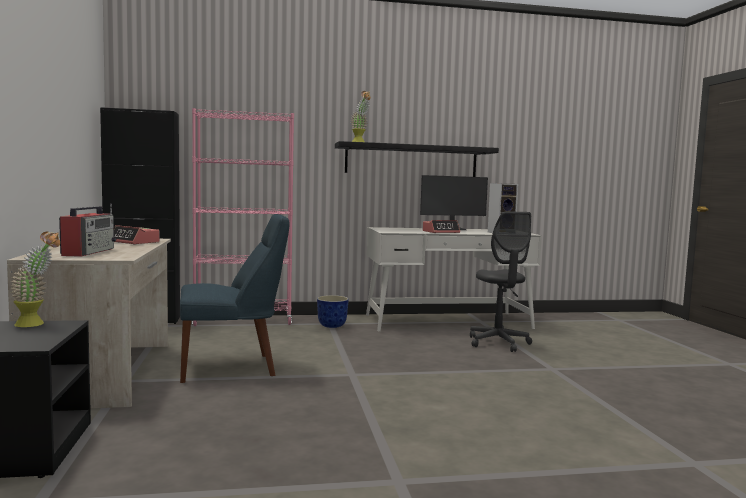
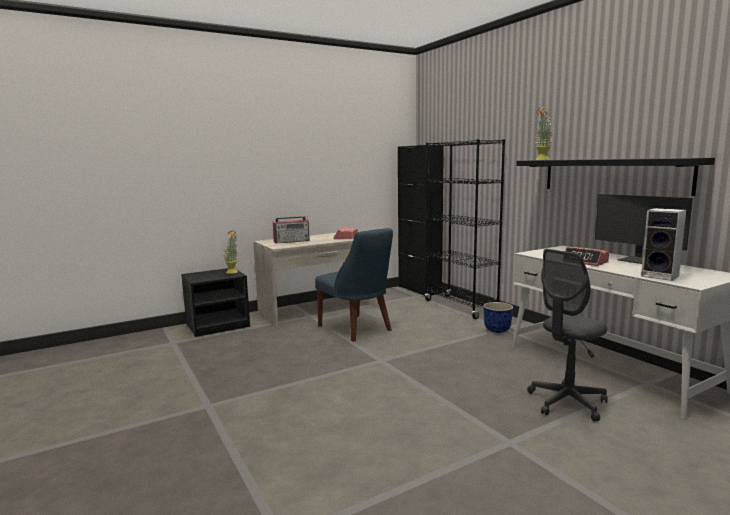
camera: 70 degrees right, 5 degrees up
pink bookcase [192,108,294,326] -> black bookcase [425,139,505,319]

